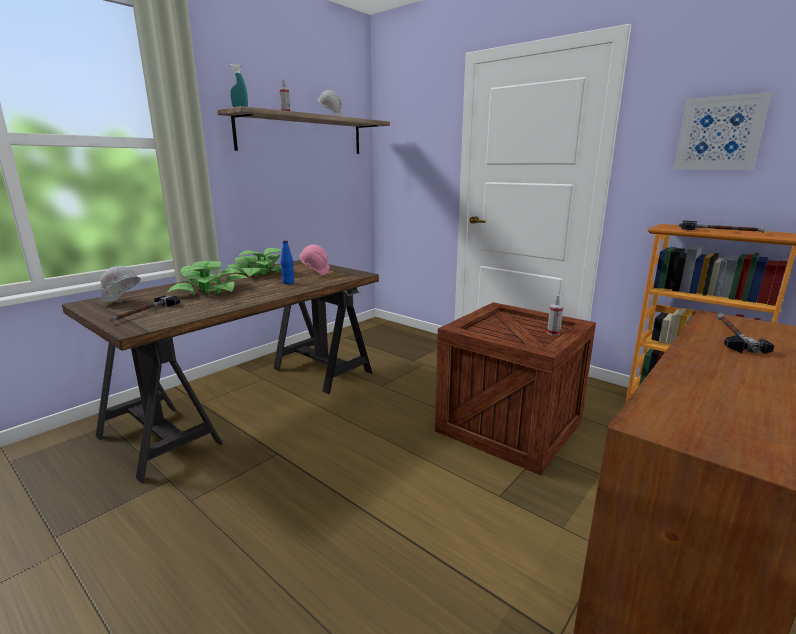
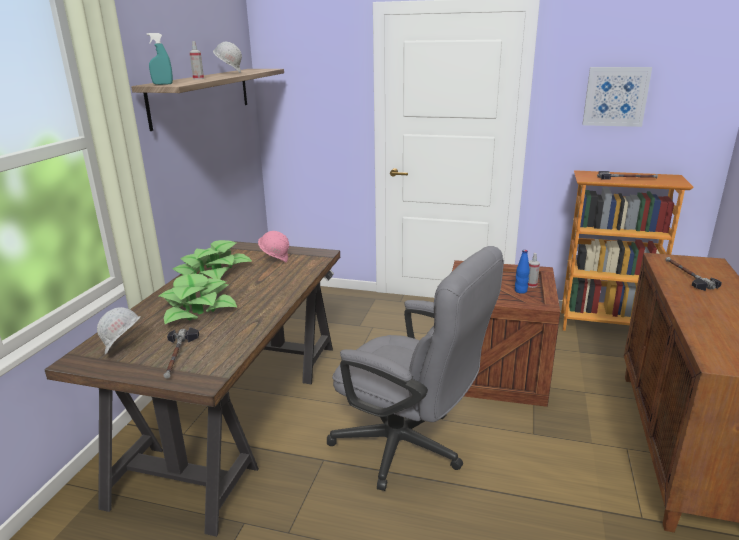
camera: 25 degrees left, 5 degrees up
blue bottle [280,241,294,284] -> blue bottle moved to [515,250,530,294]
none -> grey office chair [327,246,504,491]

